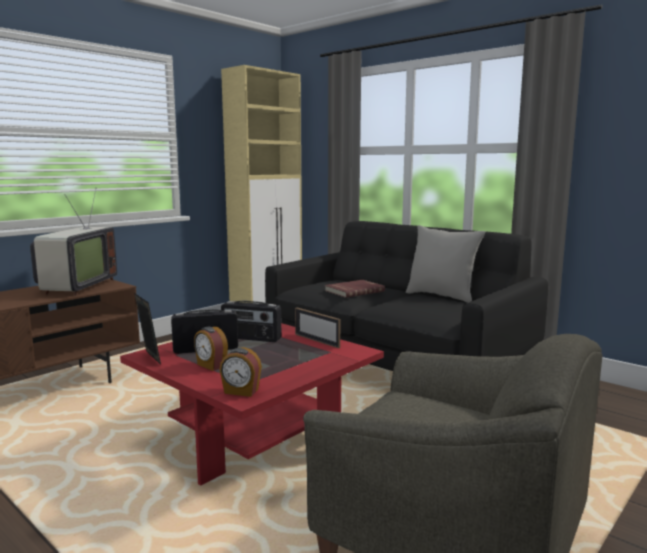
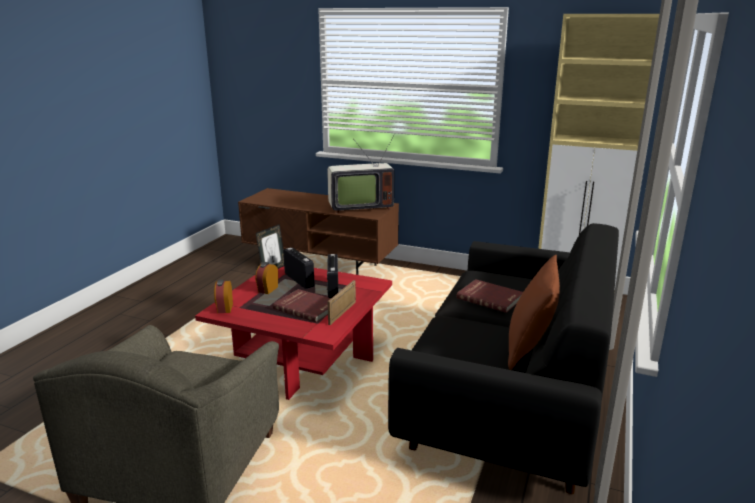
camera: 70 degrees right, 10 degrees up
grey pillow [406,225,485,303] -> brown pillow [508,255,560,370]
none -> red book [273,289,331,322]

